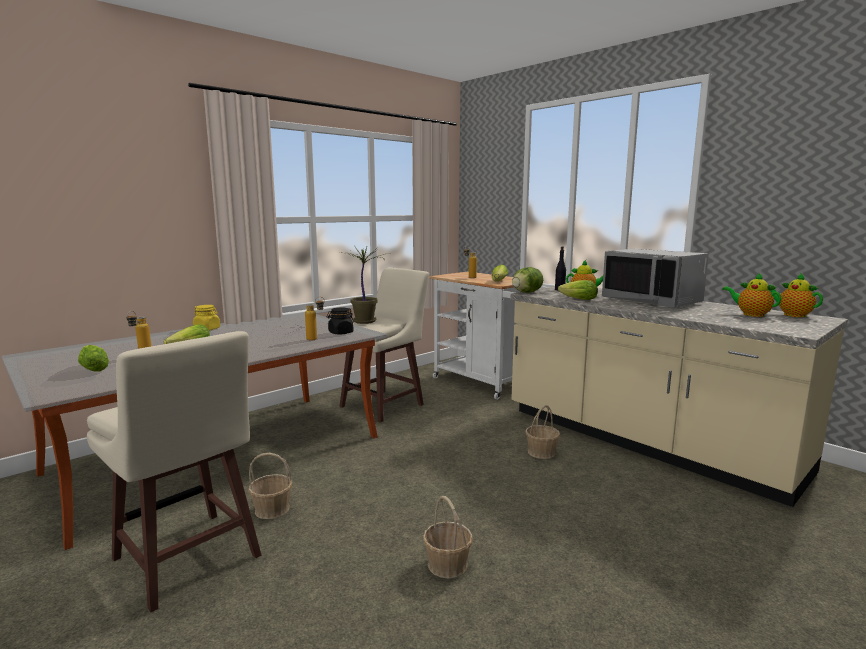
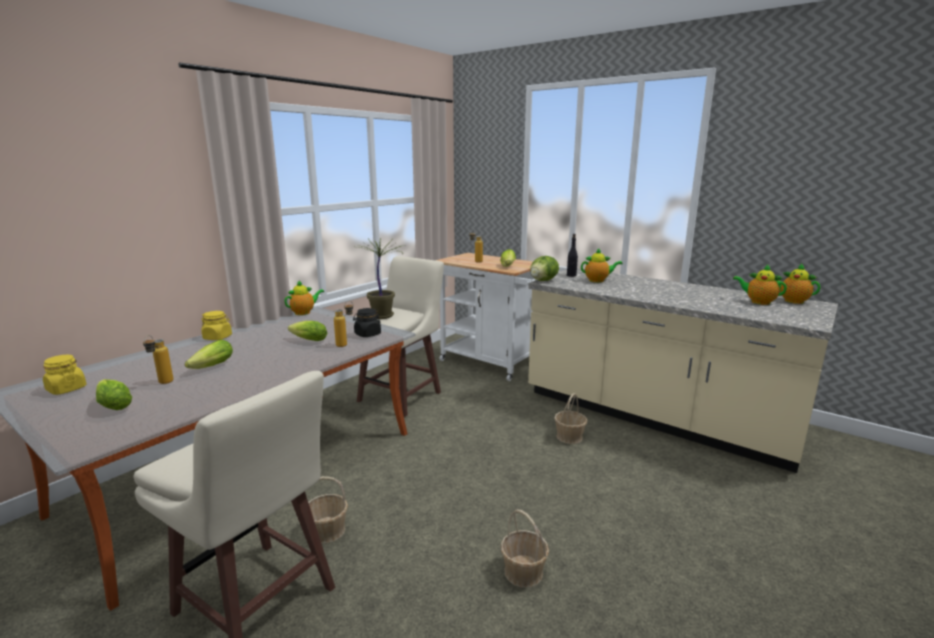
camera: 10 degrees left, 5 degrees up
lettuce [558,280,598,300] -> lettuce moved to [288,321,327,341]
grey microwave [602,248,709,307] -> none
none -> yellow jar [43,355,87,395]
none -> teapot [284,280,324,315]

